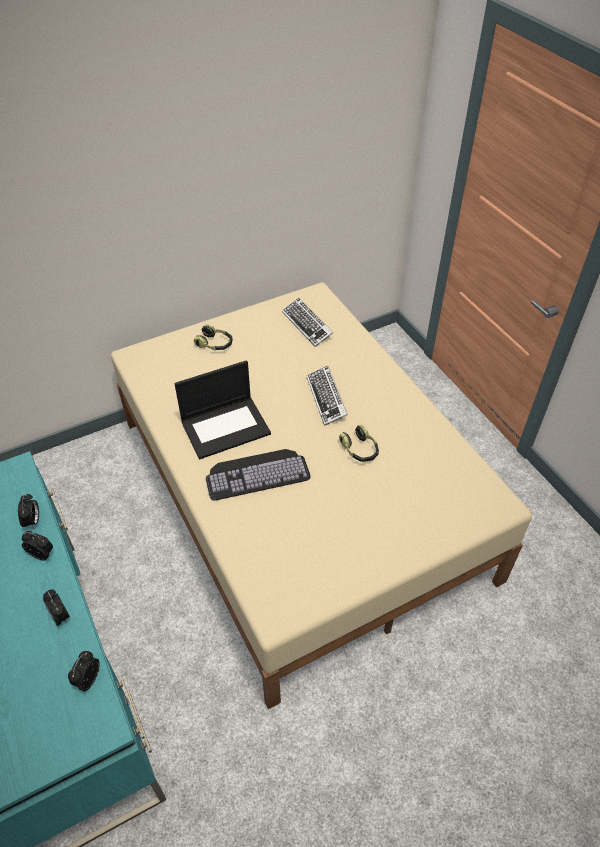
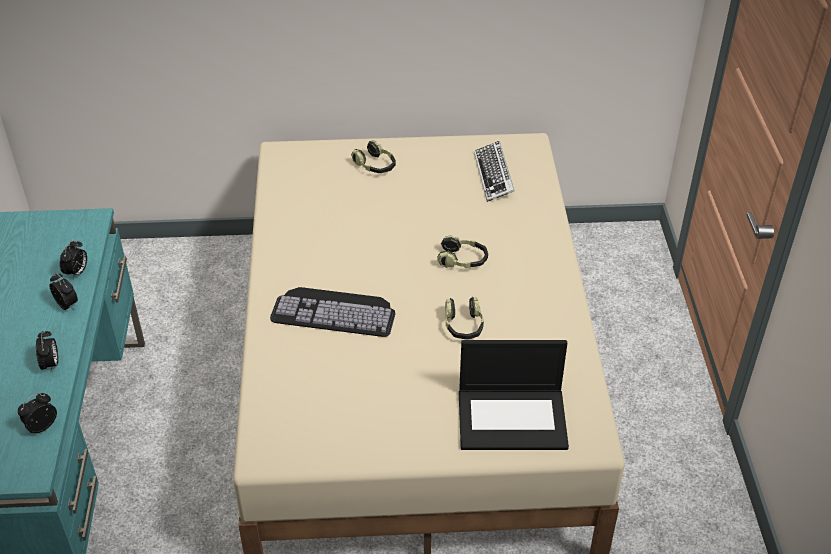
camera: 25 degrees right, 5 degrees down
laptop [174,360,271,459] -> laptop moved to [459,340,569,450]
keyboard [306,366,348,426] -> headphones [437,235,488,268]

